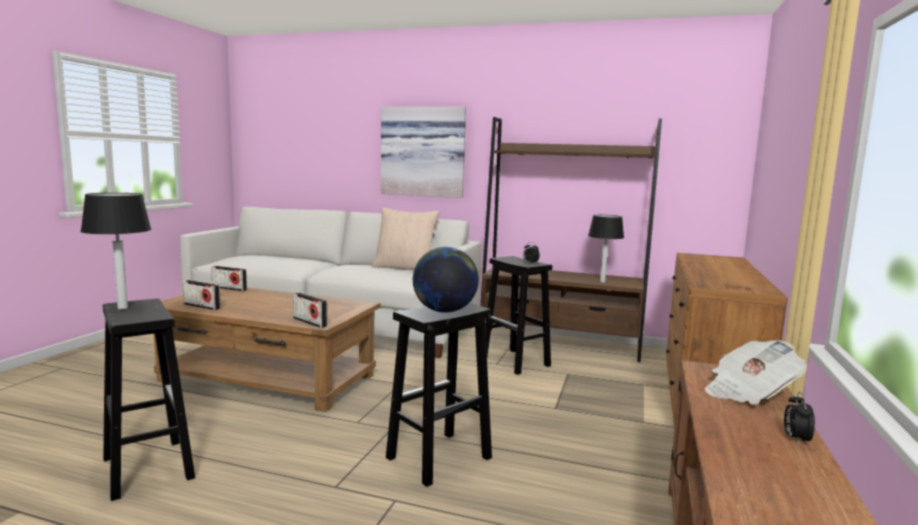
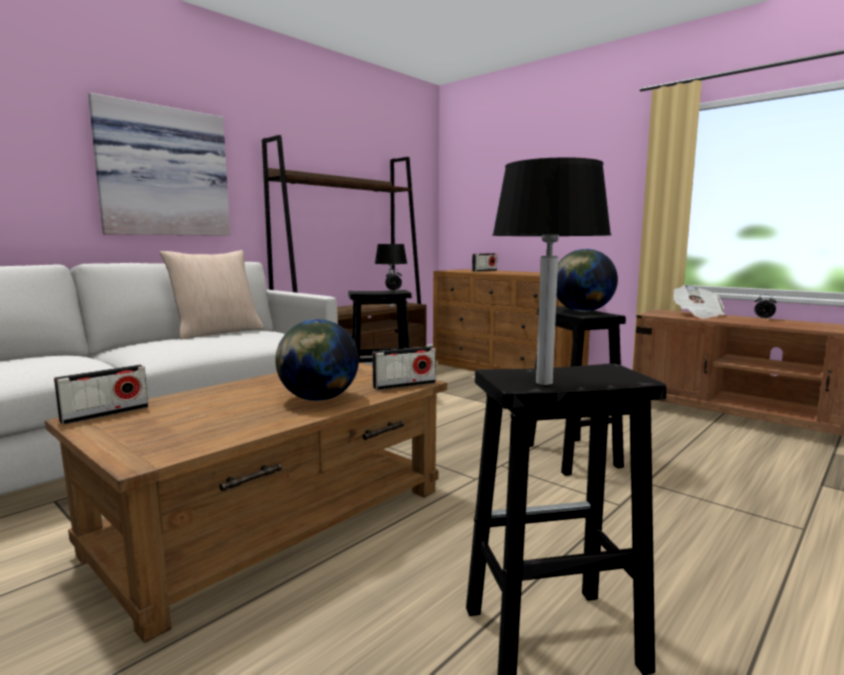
camera: 65 degrees left, 0 degrees up
radio [183,280,221,310] -> radio moved to [472,253,497,272]
none -> globe [275,319,359,401]

